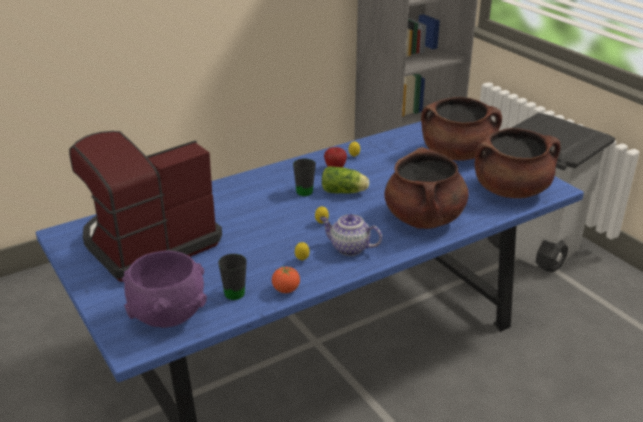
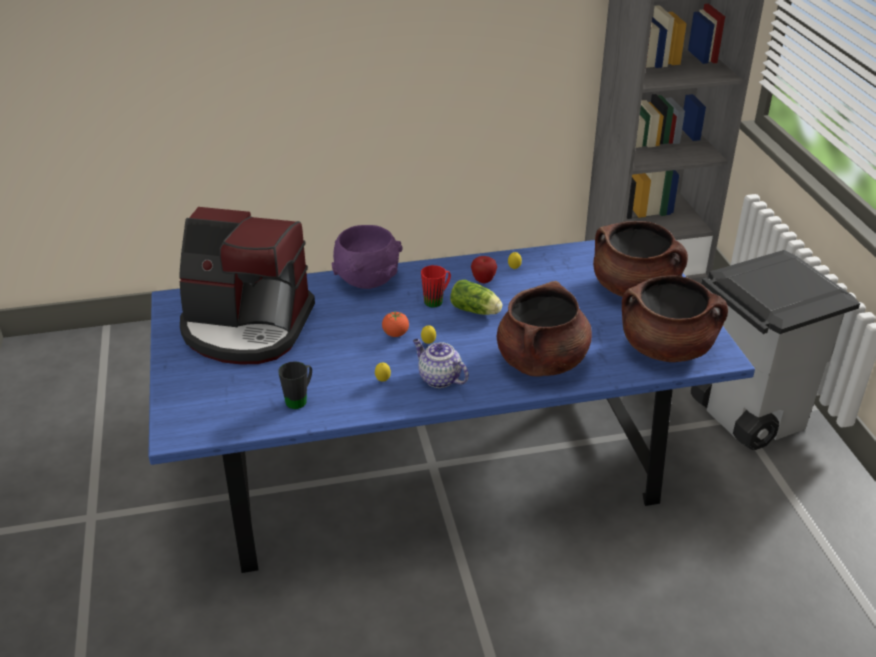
camera: 20 degrees right, 5 degrees up
coffee machine [69,131,222,282] -> coffee machine turned 150 degrees counterclockwise [180,207,315,364]
purple bowl [122,250,207,328] -> purple bowl moved to [332,225,403,289]
tomato [272,266,300,293] -> tomato moved to [382,311,409,337]
black mug [293,159,316,196] -> red mug [421,265,451,307]

